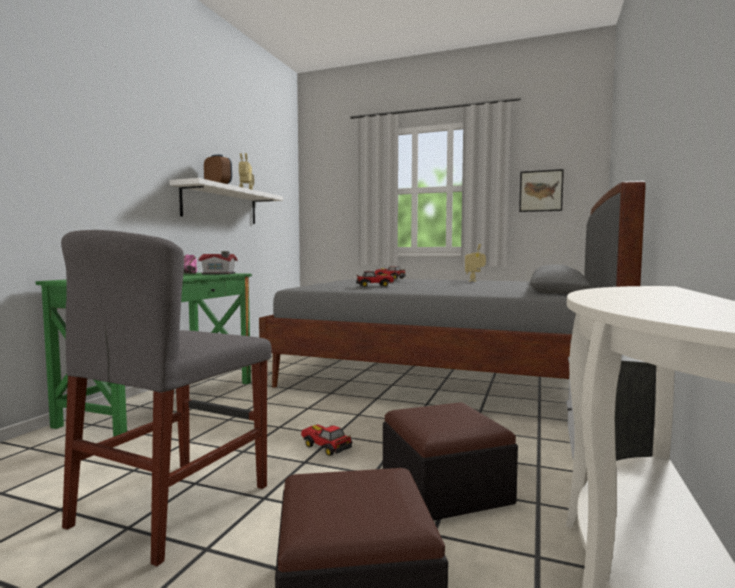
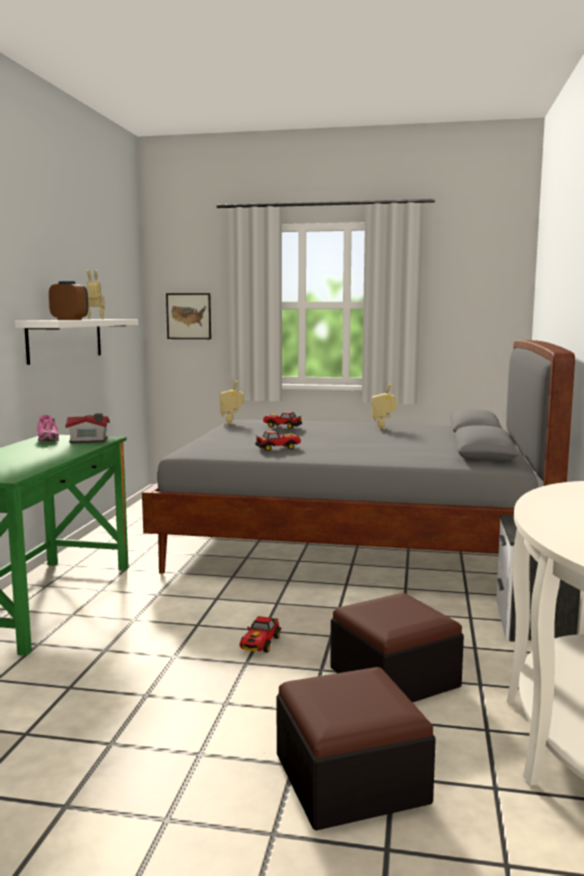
camera: 10 degrees left, 5 degrees up
grey chair [61,230,272,566] -> none
toy car [301,424,353,456] -> toy car turned 105 degrees counterclockwise [240,616,282,653]
picture [519,169,564,212] -> picture moved to [166,293,211,339]
none -> toy robot [220,380,244,424]

